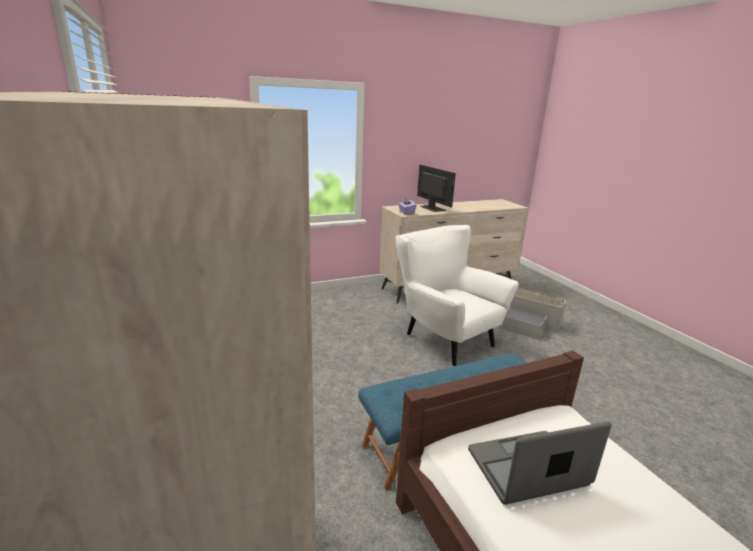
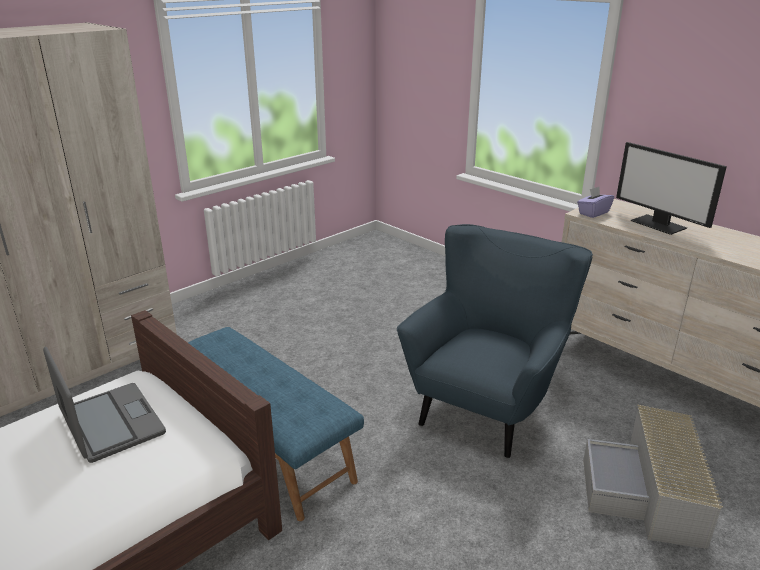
camera: 70 degrees right, 5 degrees up
white armchair [395,225,519,367] -> blue armchair [397,224,593,459]
monitor [417,165,456,212] -> monitor turned 105 degrees clockwise [616,142,727,235]

